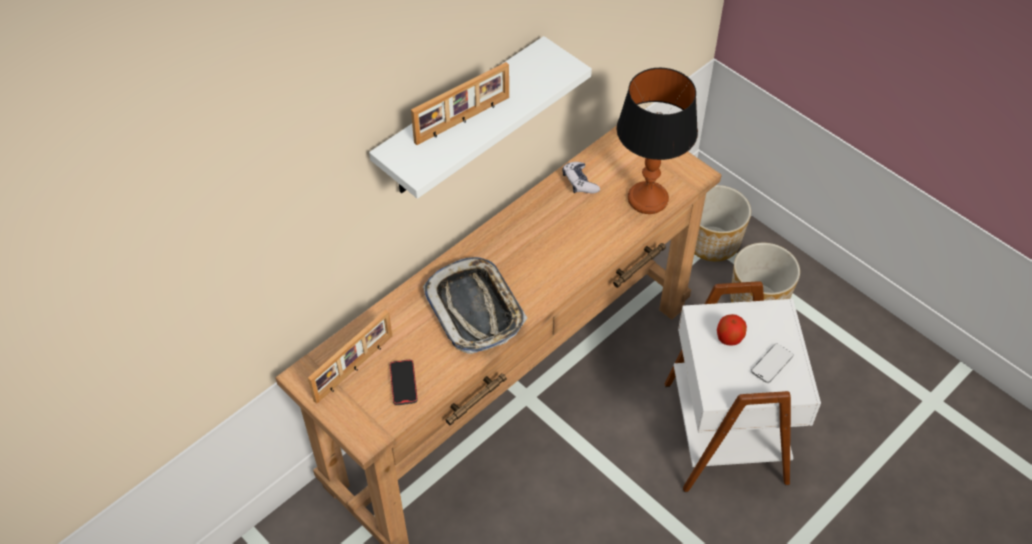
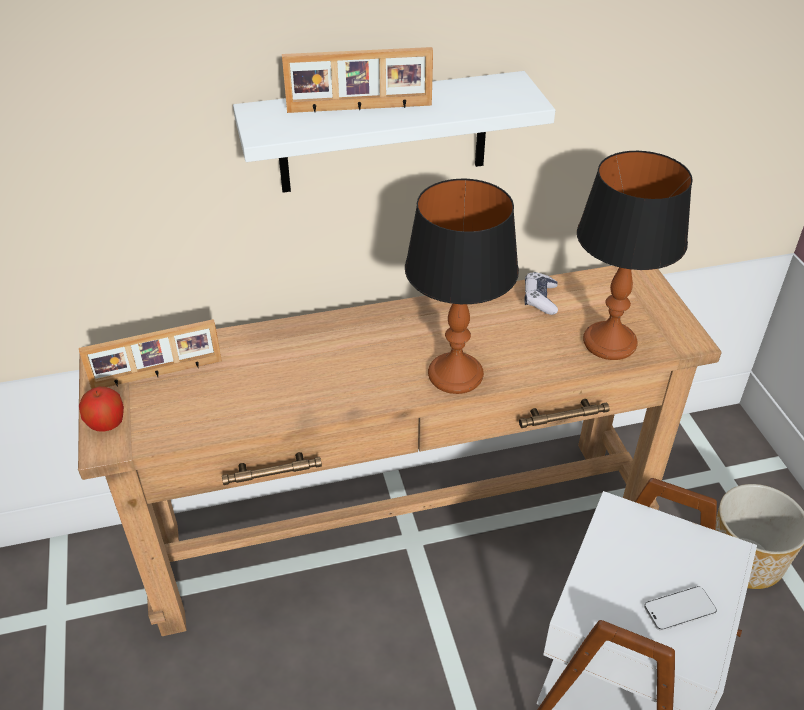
camera: 30 degrees right, 10 degrees down
phone [390,360,418,405] -> none
tray [423,257,527,354] -> none
planter [694,185,751,261] -> none
apple [717,314,747,346] -> apple moved to [79,387,124,431]
none -> table lamp [405,179,519,394]

